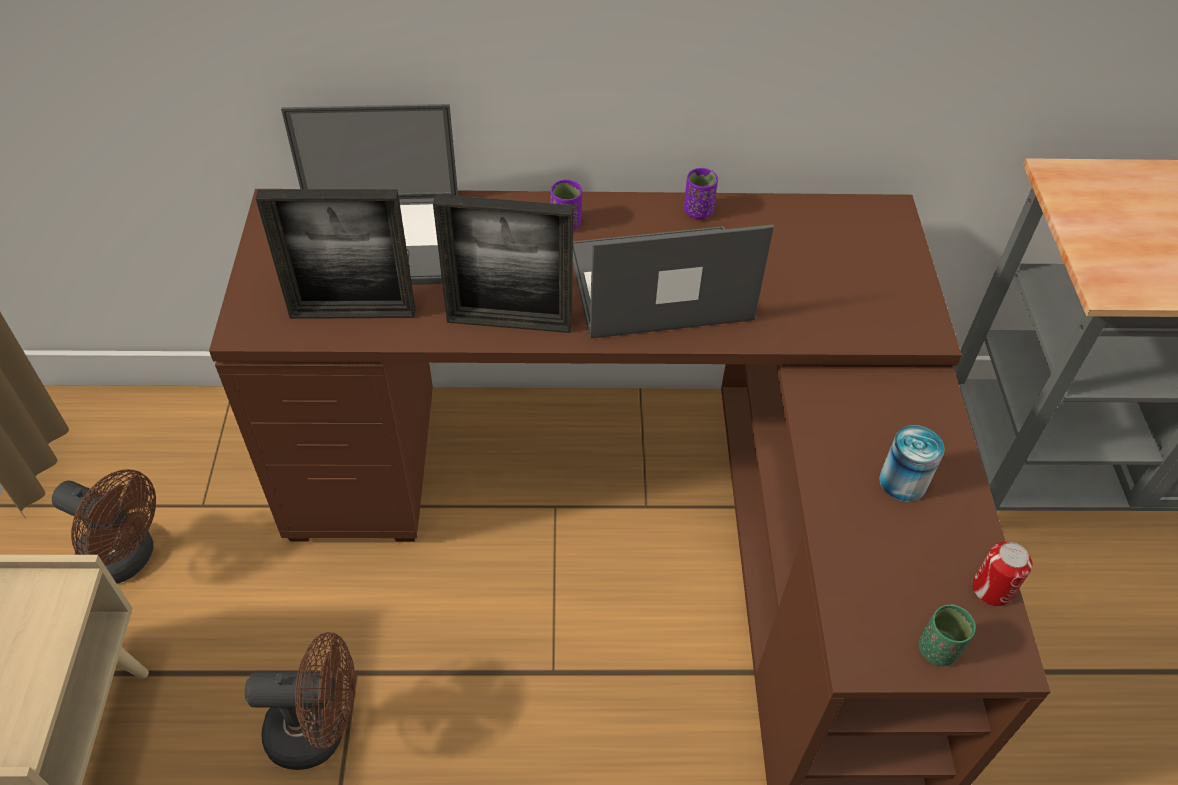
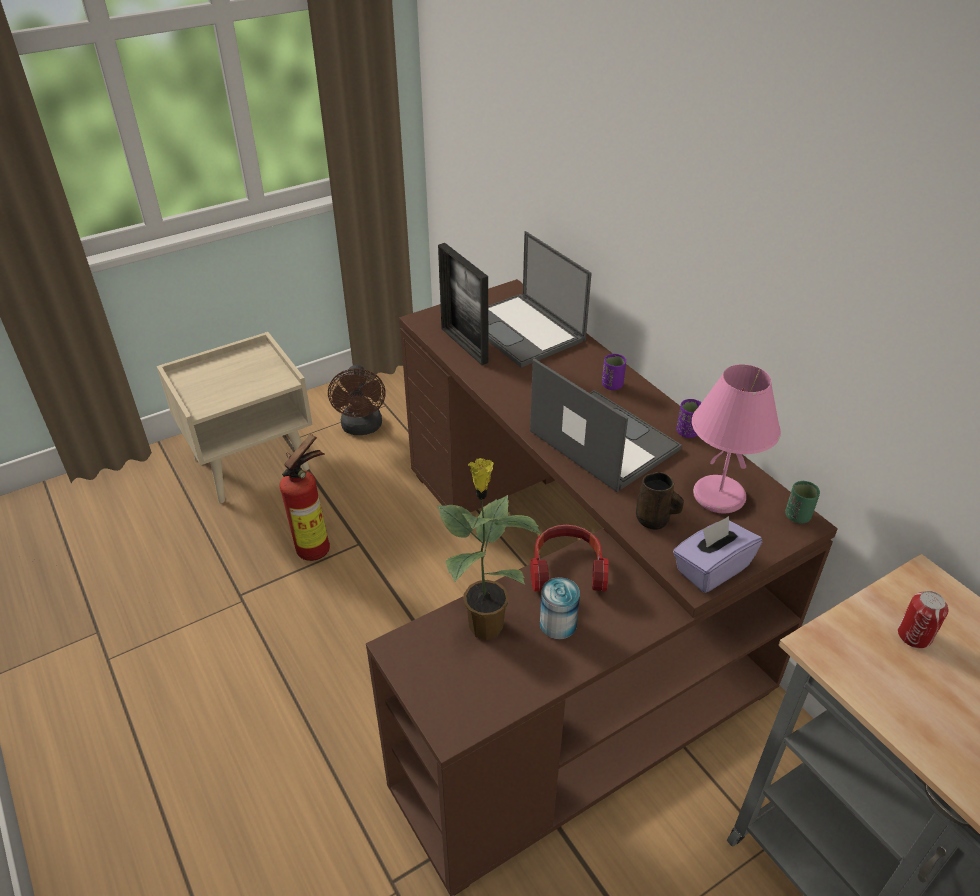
camera: 60 degrees right, 10 degrees down
brown fan [245,632,355,770] -> fire extinguisher [280,434,330,561]
picture frame [433,194,573,333] -> none
green cup [919,604,976,666] -> green cup moved to [785,481,820,523]
can [972,541,1032,606] -> can moved to [898,591,948,648]
none -> potted plant [437,458,542,640]
none -> headphones [530,525,609,592]
none -> brown mug [636,472,684,530]
none -> purple tissue box [673,516,762,593]
none -> pink table lamp [692,364,781,513]

